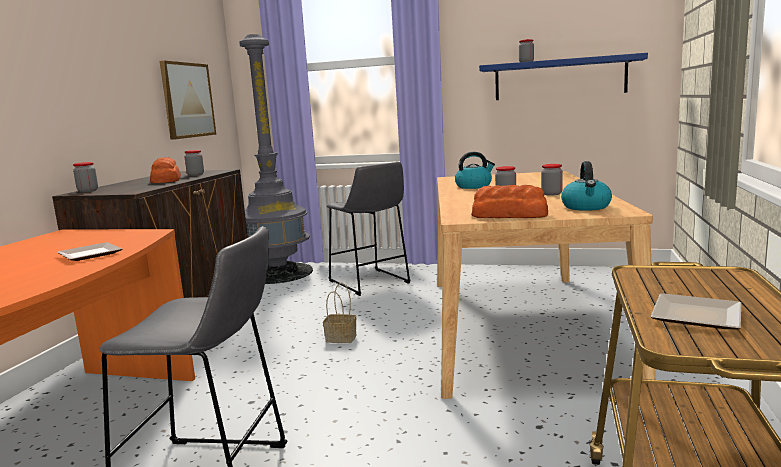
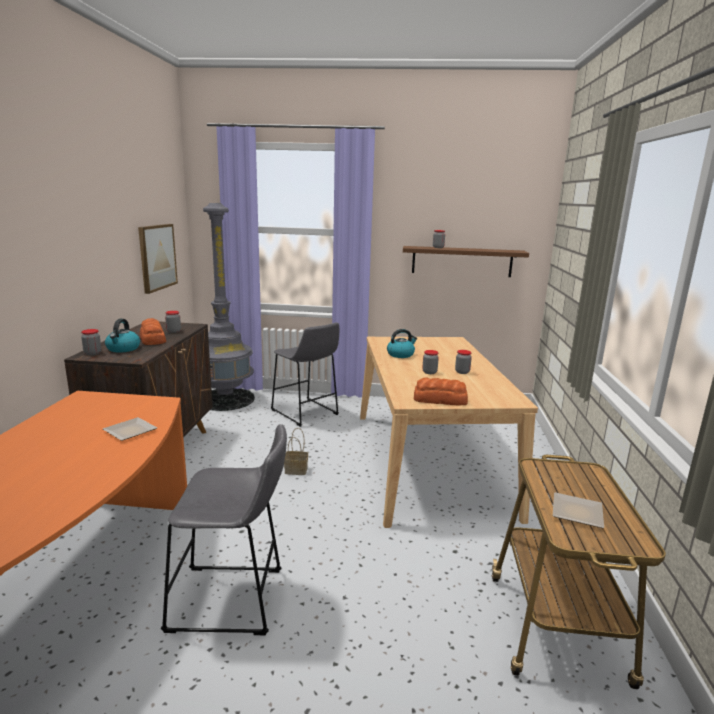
camera: 10 degrees left, 5 degrees up
blue shelf [479,53,648,100] -> brown shelf [403,246,529,277]
kettle [561,161,612,211] -> kettle moved to [105,319,140,353]

